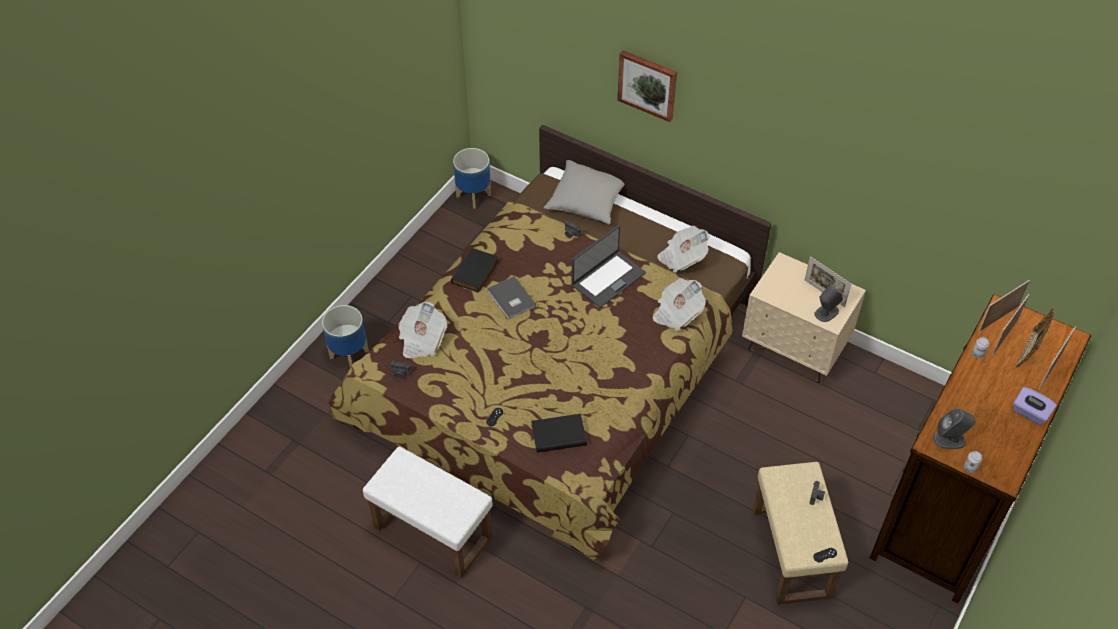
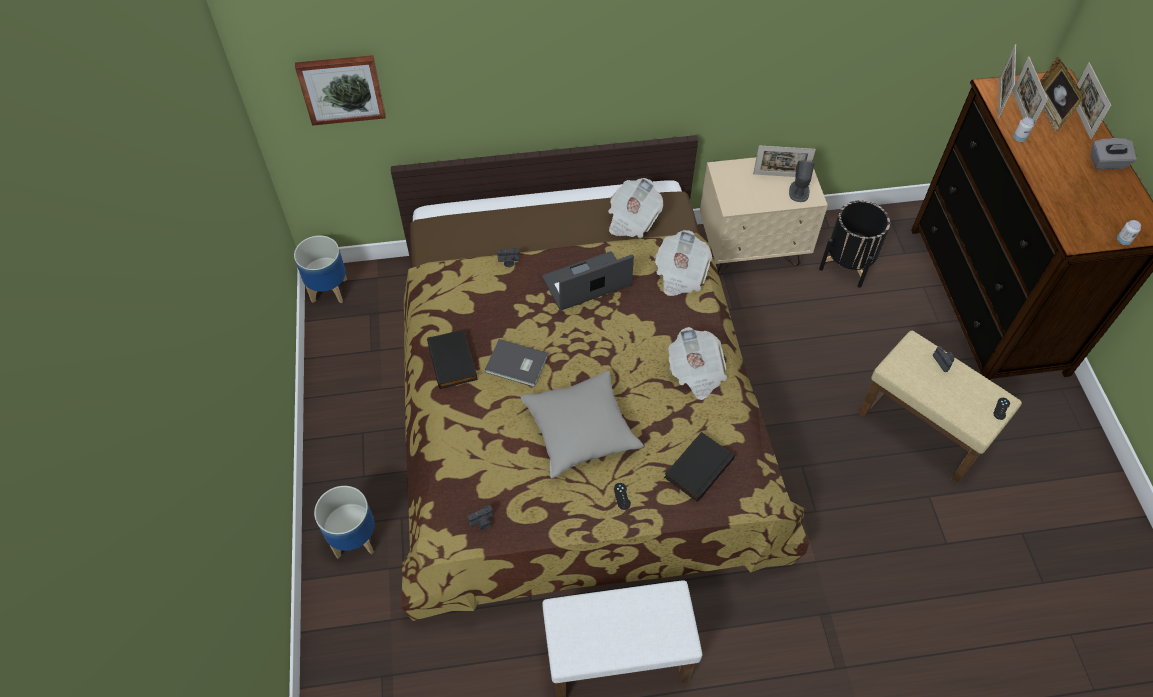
camera: 40 degrees left, 5 degrees up
newspaper [398,302,447,358] -> newspaper moved to [668,327,727,400]
grey pillow [544,160,624,224] -> grey pillow moved to [521,371,644,478]
laptop [572,225,646,308] -> laptop turned 120 degrees counterclockwise [542,251,634,310]
picture [617,50,677,122] -> picture moved to [295,55,386,126]
grey speaker [933,408,975,449] -> none
purple tissue box [1013,387,1057,425] -> grey tissue box [1091,138,1137,169]
none -> black planter [819,200,890,288]

